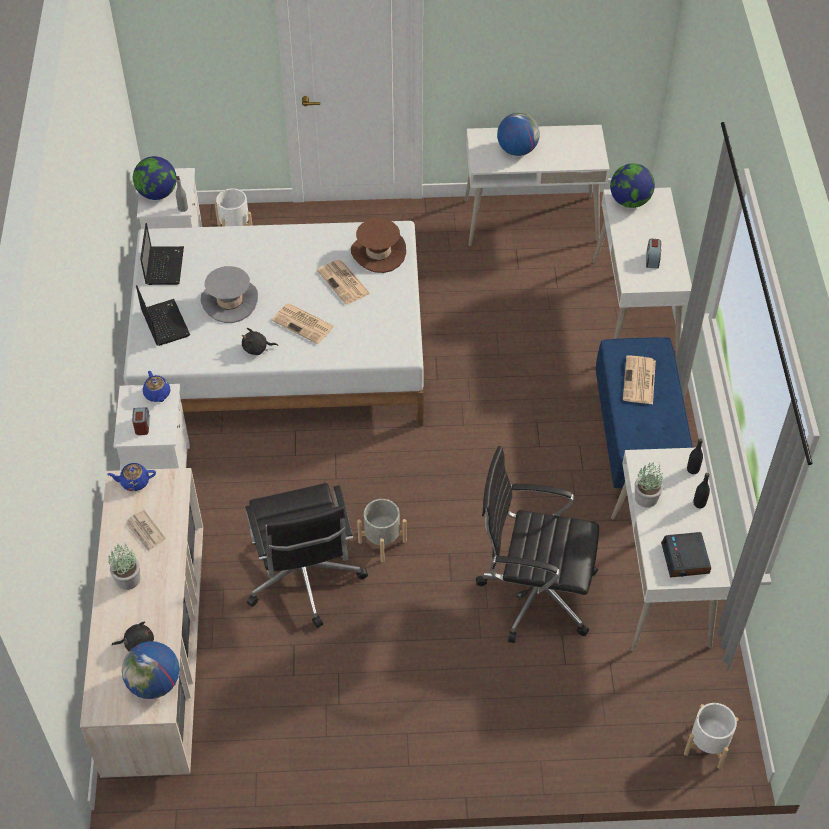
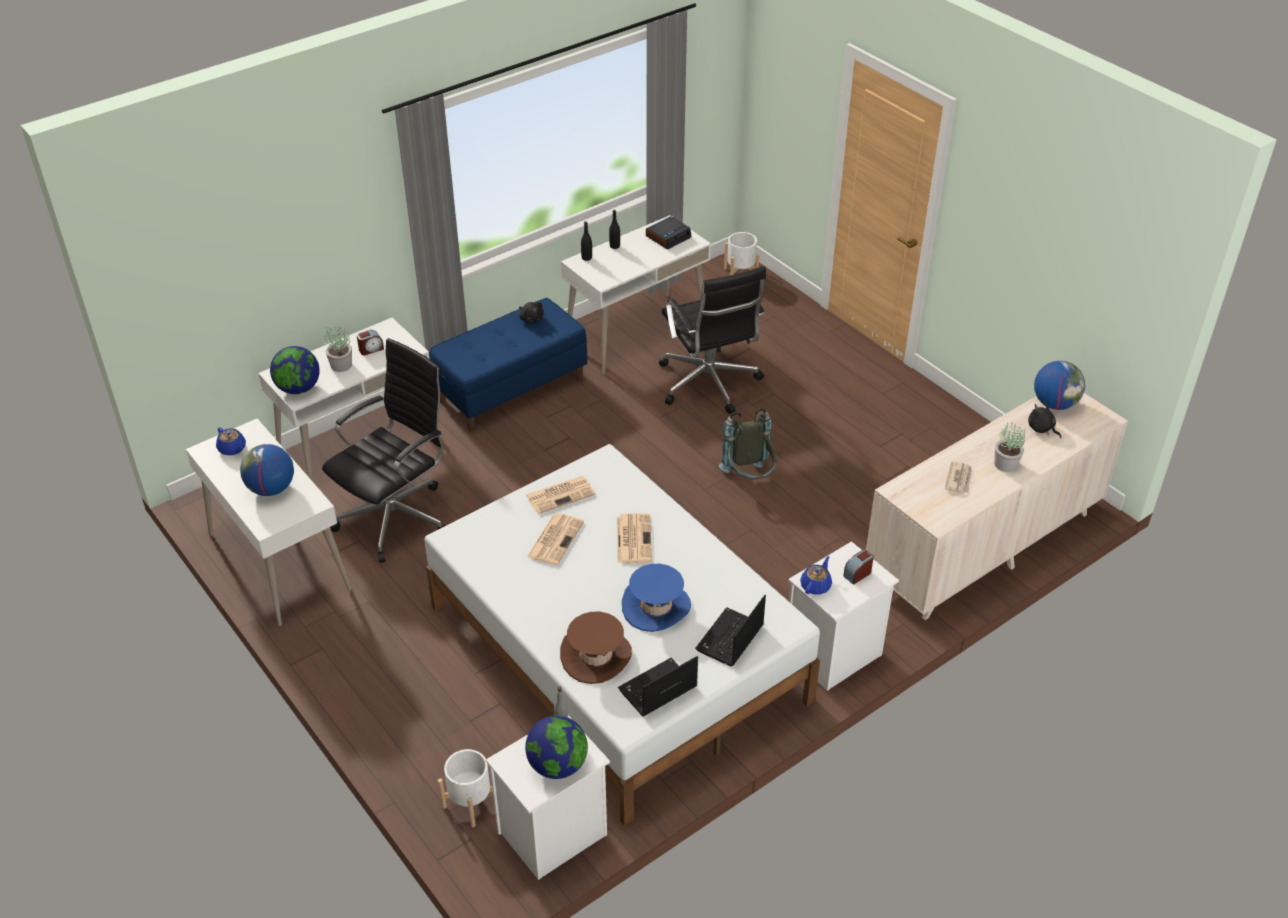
camera: 125 degrees left, 10 degrees down
blue teapot [107,463,156,491] -> blue teapot moved to [216,427,246,455]
grey hat [201,266,258,323] -> blue hat [622,564,691,632]
black plush toy [242,328,278,355] -> black plush toy moved to [519,302,544,323]
black office chair [245,483,368,628] -> black office chair moved to [322,338,446,563]
brown hat [351,218,406,273] -> brown hat moved to [560,612,632,684]
grey planter [357,499,407,562] -> grey backpack [719,408,777,479]
newspaper [623,355,656,404] -> newspaper moved to [526,476,596,514]
potted plant [635,461,663,508] -> potted plant moved to [324,327,352,372]

